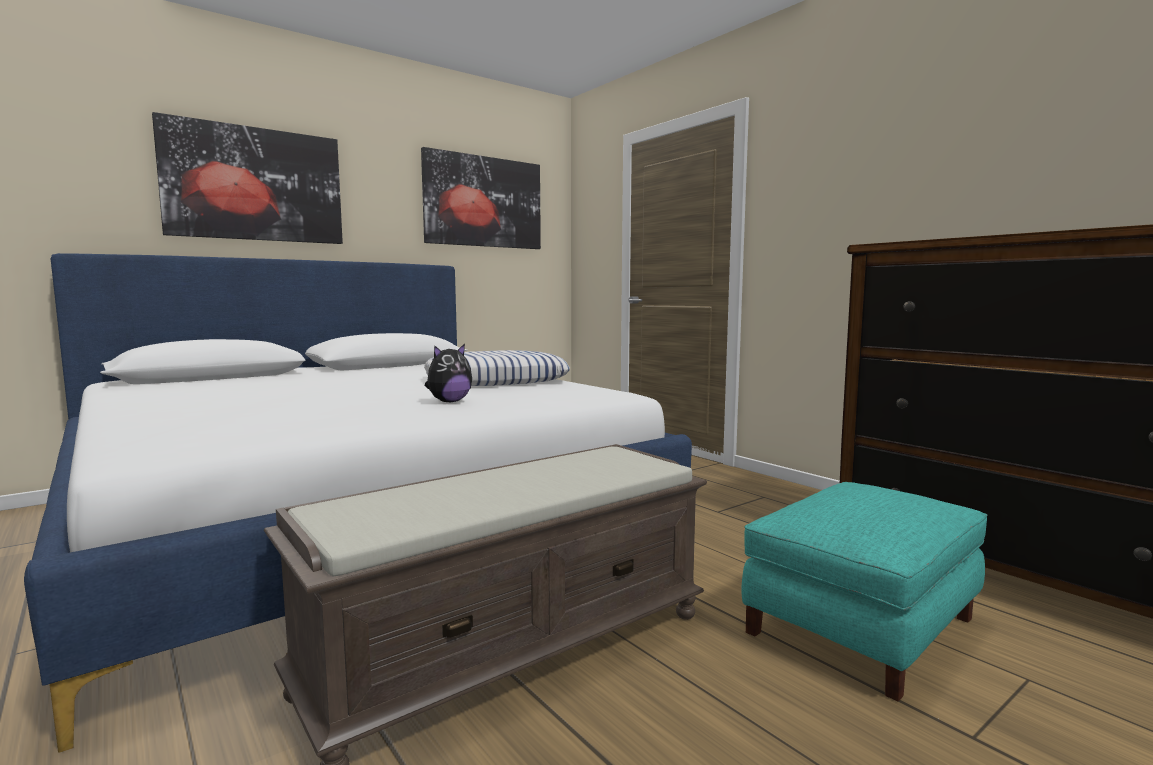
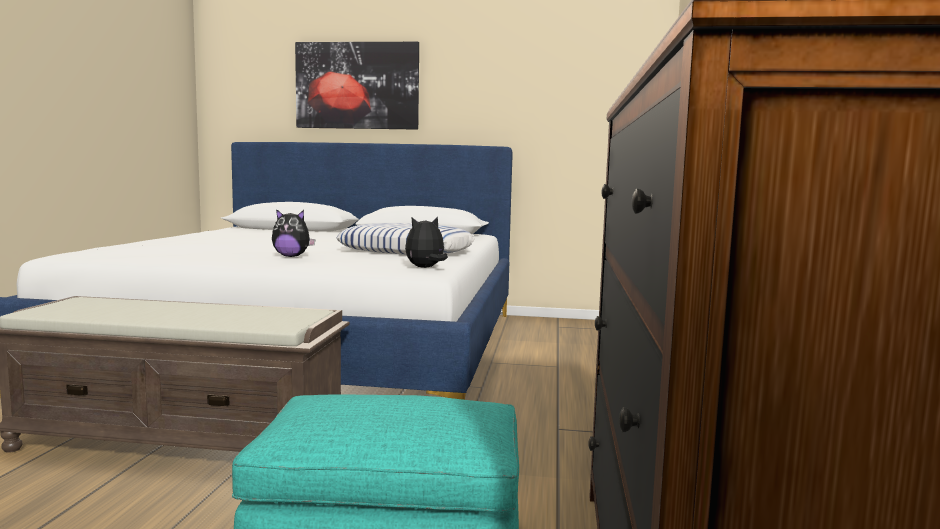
camera: 45 degrees right, 0 degrees up
picture [421,147,541,249] -> none
none -> plush toy [405,216,448,268]

